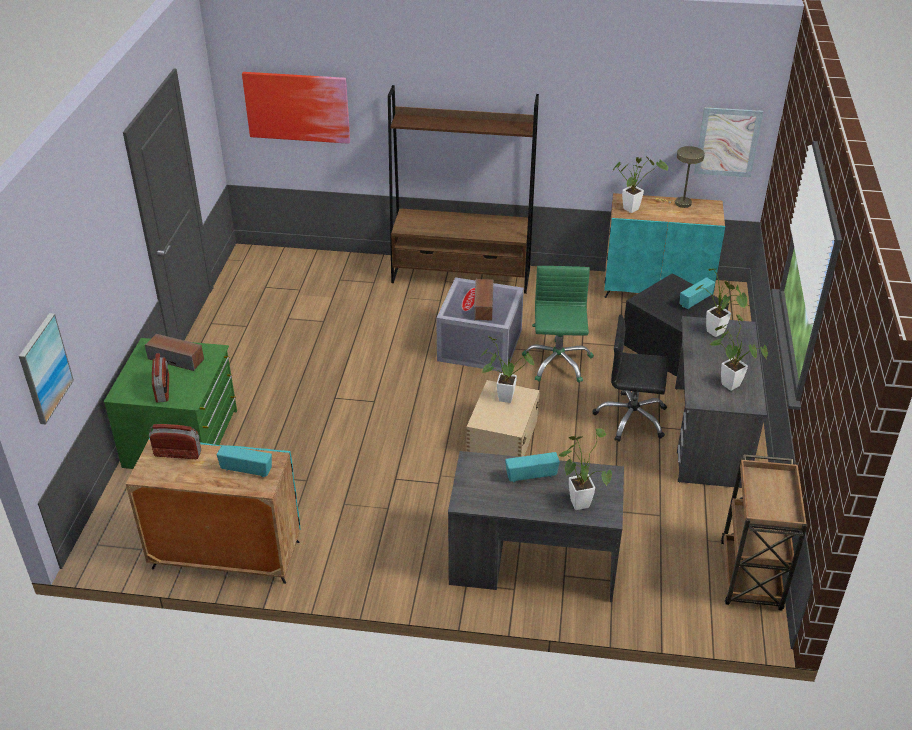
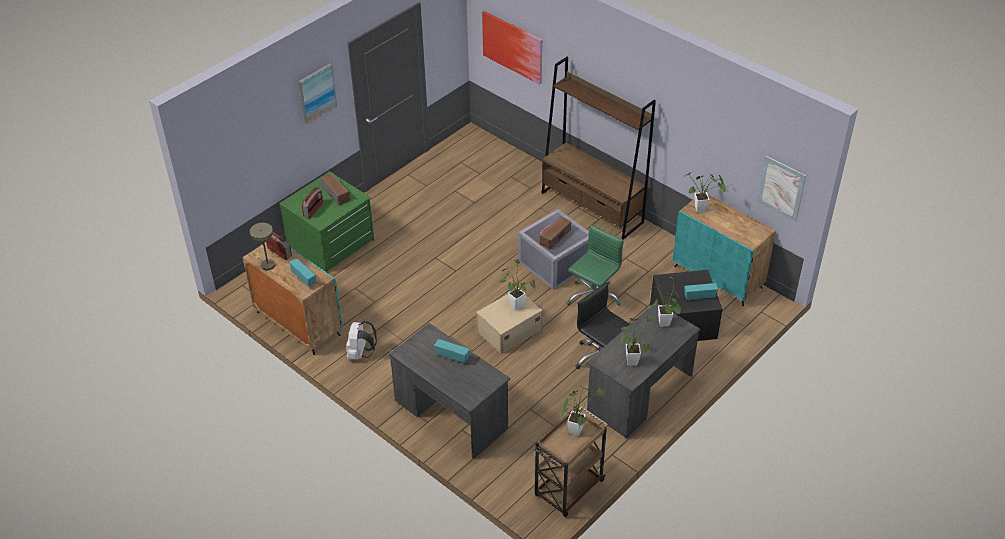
camera: 35 degrees right, 5 degrees up
picture [19,313,74,425] -> picture moved to [299,63,337,124]
potted plant [559,428,612,510] -> potted plant moved to [562,385,605,436]
beige table lamp [654,146,705,208] -> beige table lamp moved to [250,223,275,270]
none -> white backpack [346,321,377,360]

